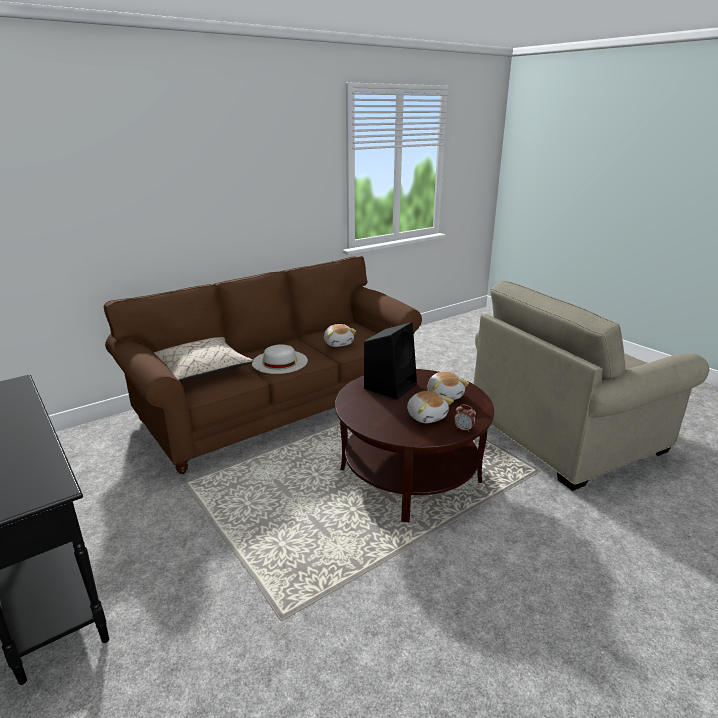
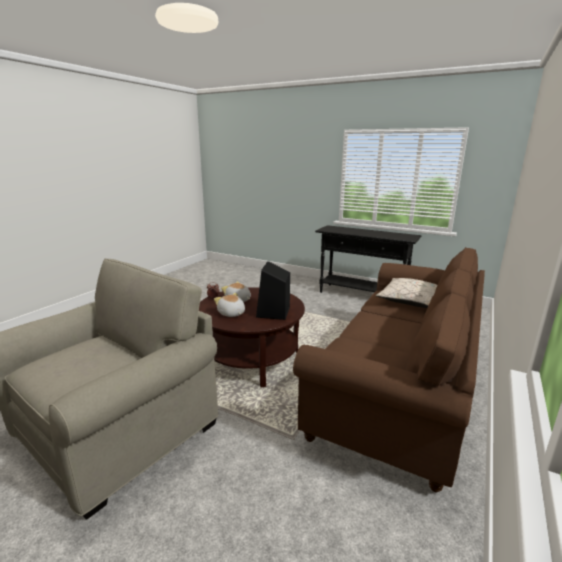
camera: 155 degrees right, 5 degrees down
white hat [252,344,308,374] -> none
plush toy [324,324,356,347] -> none

